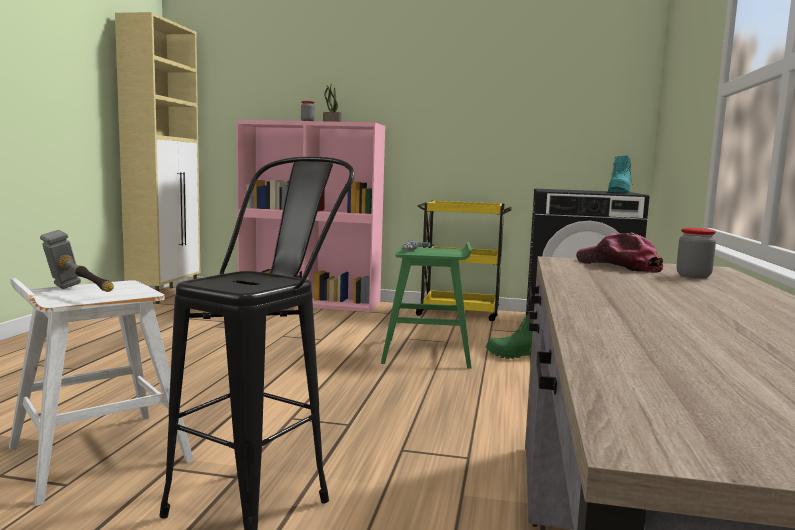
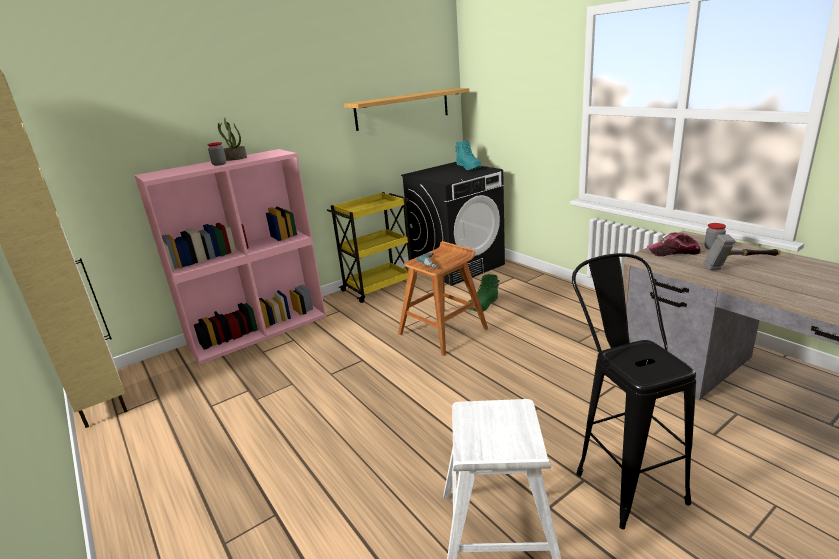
camera: 45 degrees left, 15 degrees up
hammer [40,230,114,292] -> hammer moved to [703,234,781,270]
green stool [381,242,472,369] -> brown stool [398,241,488,356]
none -> shelf [344,88,469,131]

